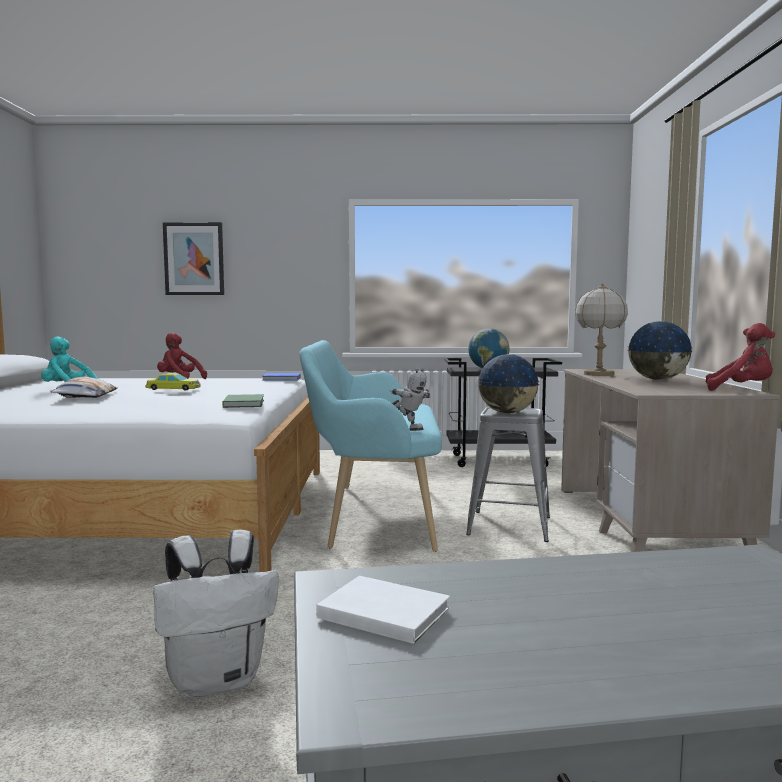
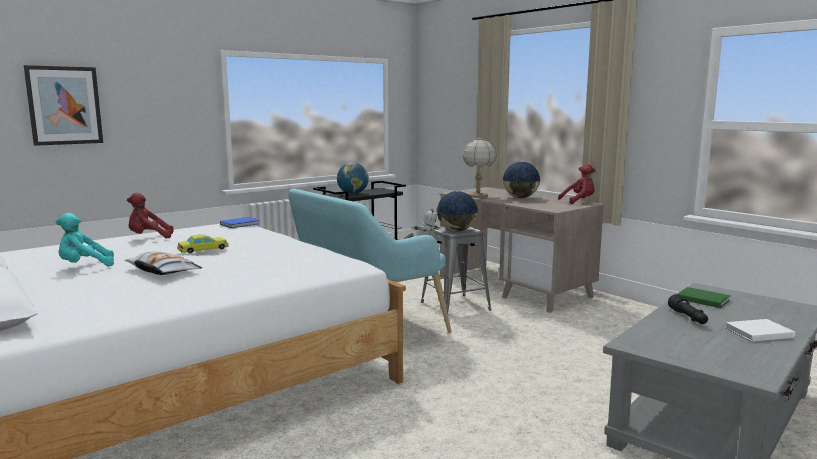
camera: 40 degrees left, 5 degrees up
white backpack [153,530,279,698] -> none
green book [222,394,264,408] -> green book moved to [677,287,731,308]
white book [316,576,450,644] -> white book moved to [725,319,795,342]
none -> black flashlight [668,294,708,324]

